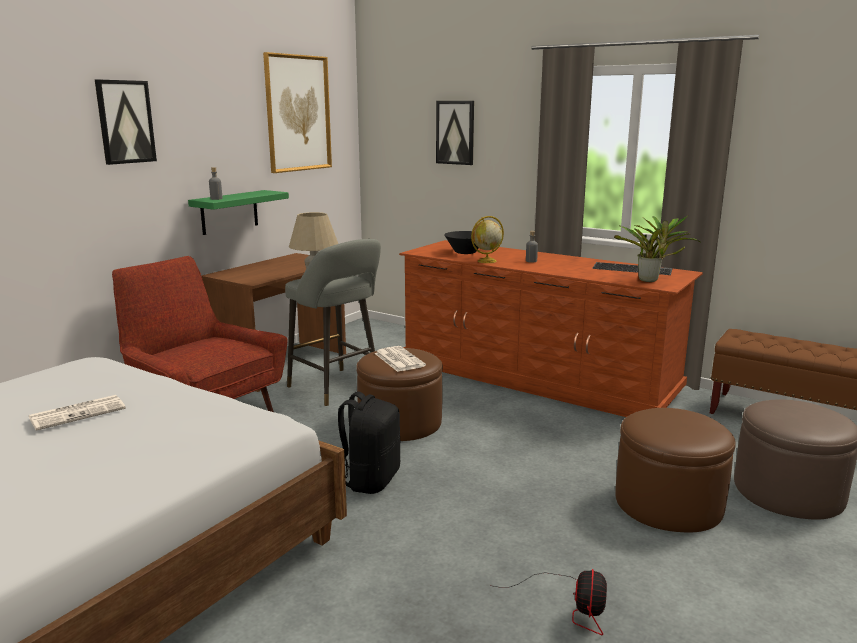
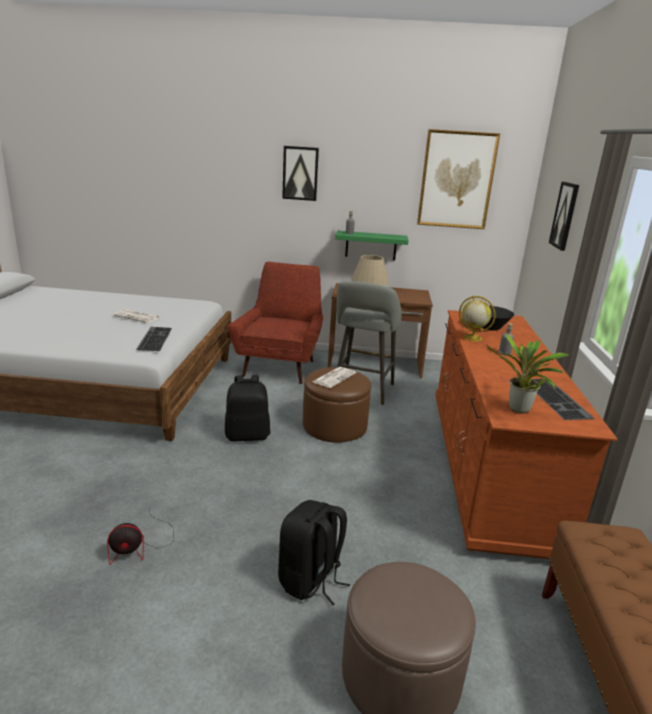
camera: 60 degrees right, 5 degrees up
brown ottoman [615,408,736,532] -> black backpack [278,500,350,605]
none -> keyboard [136,327,172,351]

